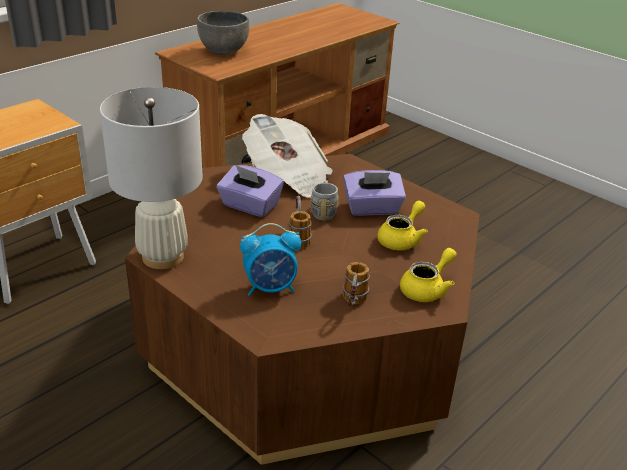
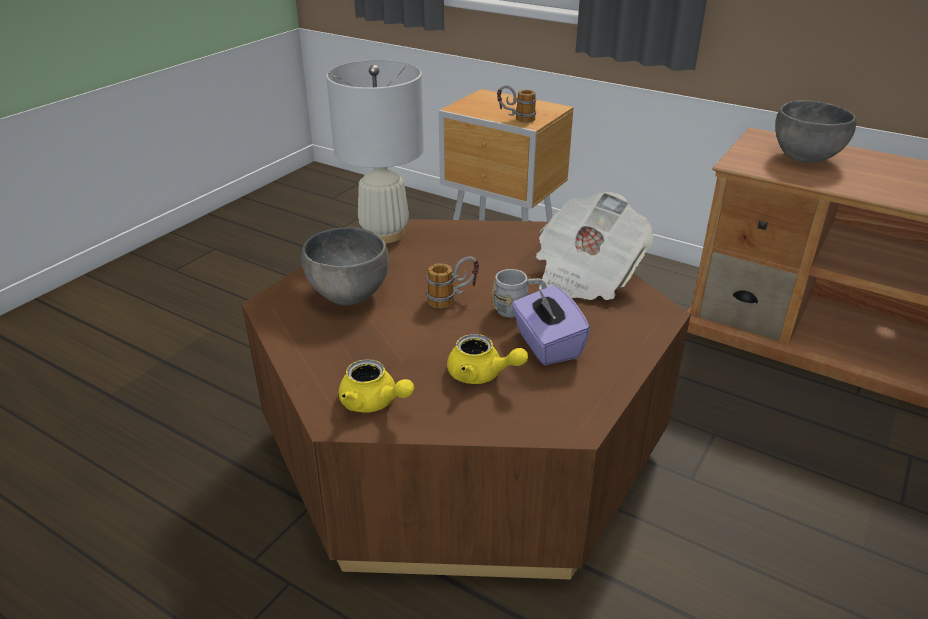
camera: 80 degrees right, 0 degrees up
purple tissue box [217,165,284,217] -> none
alarm clock [240,223,301,296] -> grey bowl [301,227,389,305]
mug [343,262,370,306] -> mug moved to [497,85,536,123]

